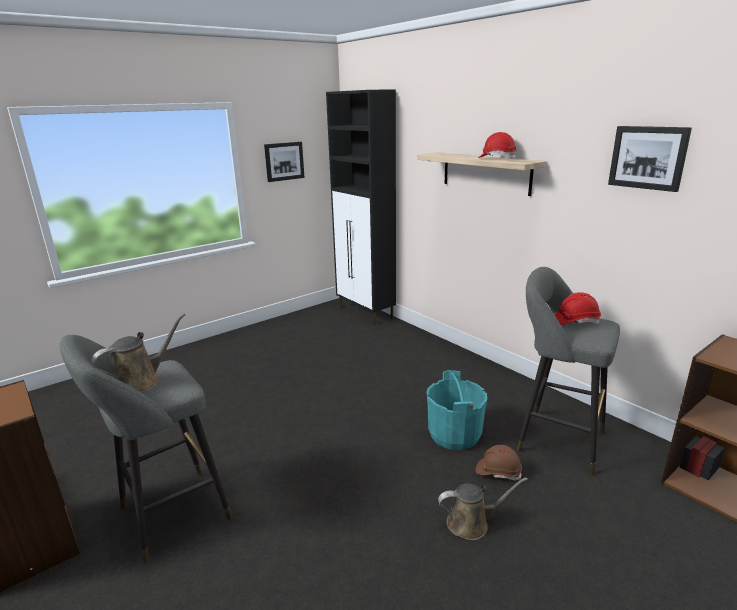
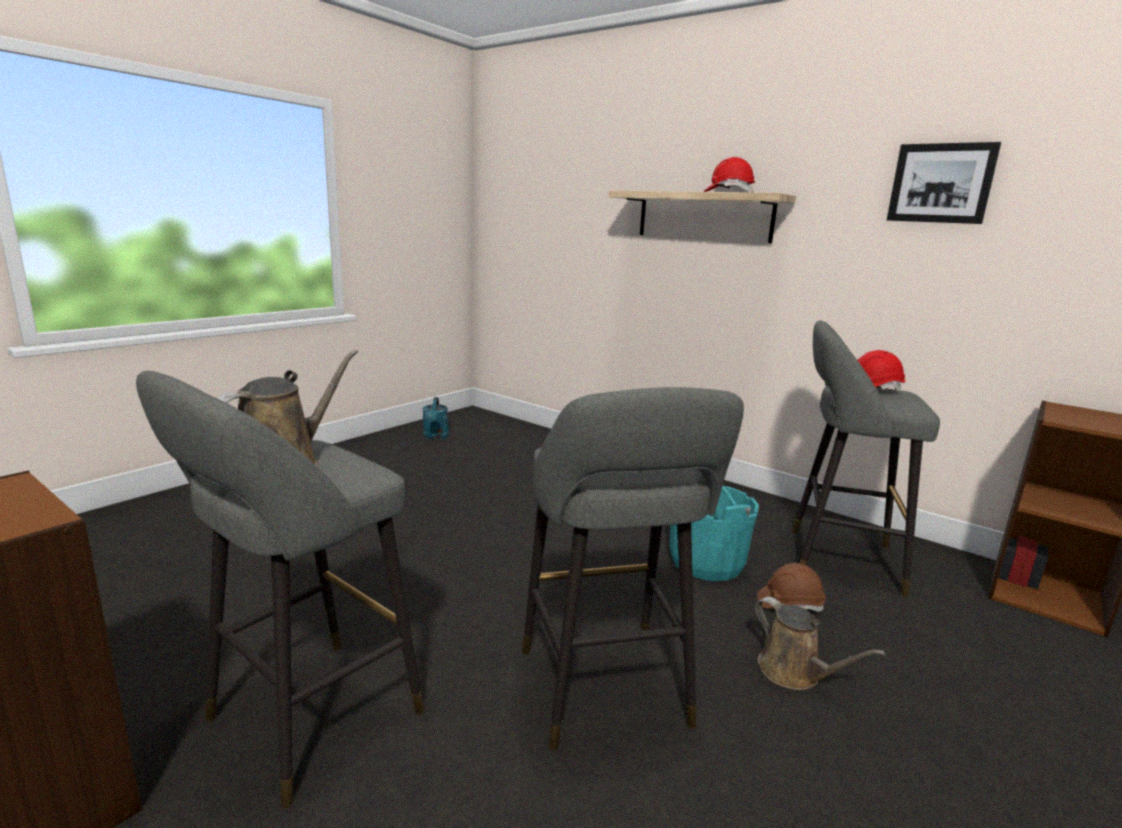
camera: 15 degrees left, 5 degrees down
picture [264,142,305,182] -> none
black cabinet [326,90,396,325] -> none
brown watering can [438,477,528,540] -> brown watering can turned 75 degrees clockwise [755,597,886,690]
none -> turquoise watering can [422,397,449,439]
none -> grey stool [522,387,744,750]

